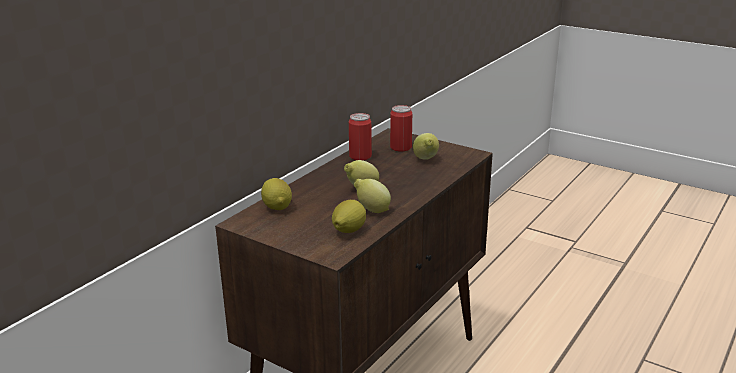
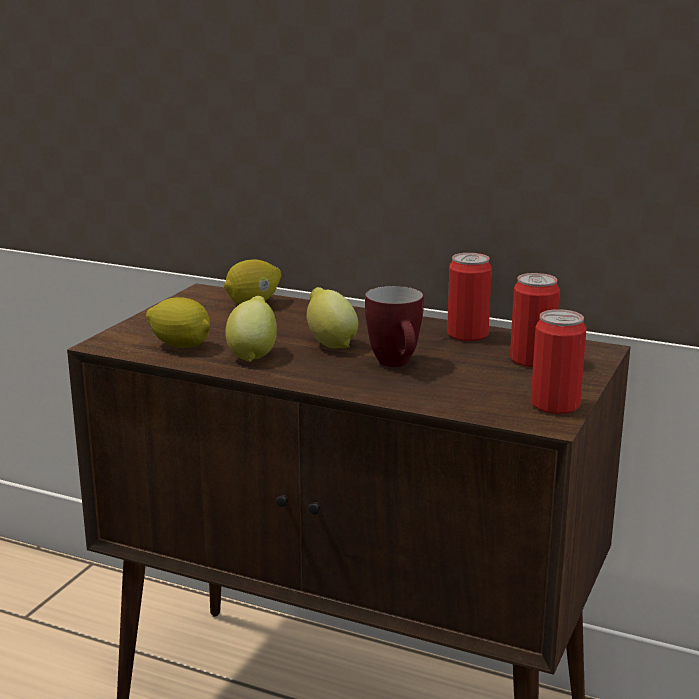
camera: 80 degrees right, 5 degrees down
lemon [413,133,439,160] -> none
none -> mug [365,286,424,367]
none -> can [531,309,587,414]

